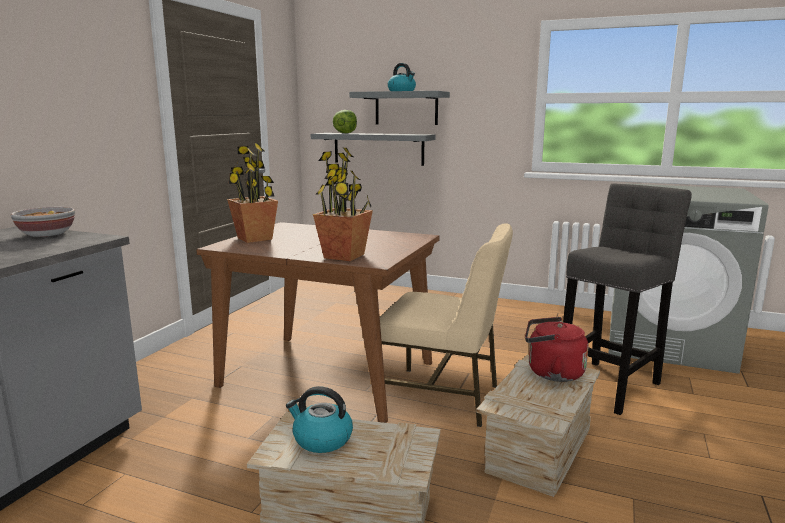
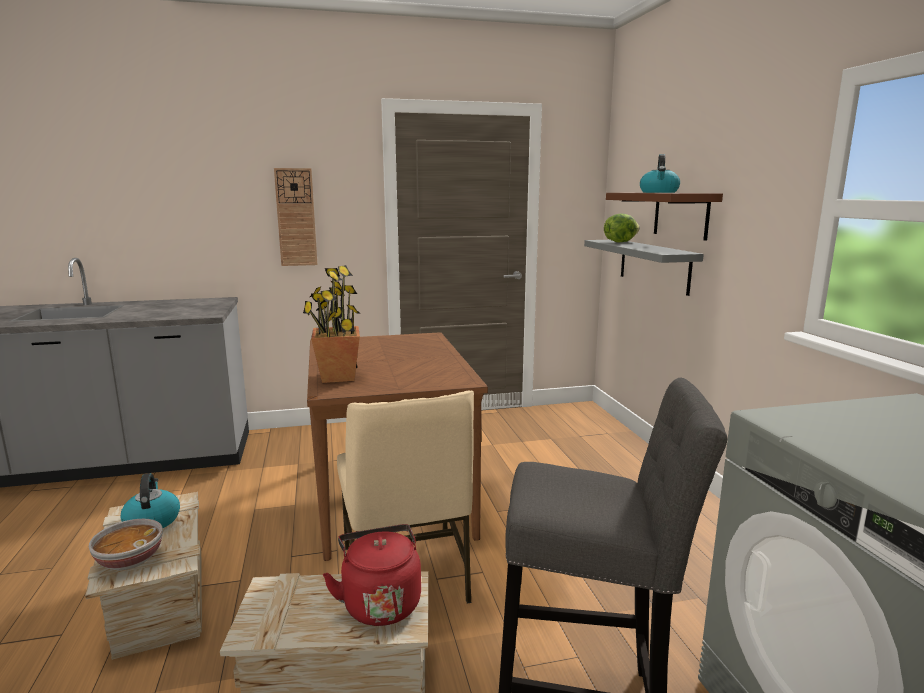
camera: 55 degrees right, 0 degrees up
bowl [11,207,75,237] -> bowl moved to [89,519,163,570]
potted plant [227,143,278,243] -> none
grey shelf [349,91,450,125] -> brown shelf [606,193,723,241]
none -> wall clock [274,168,318,266]

